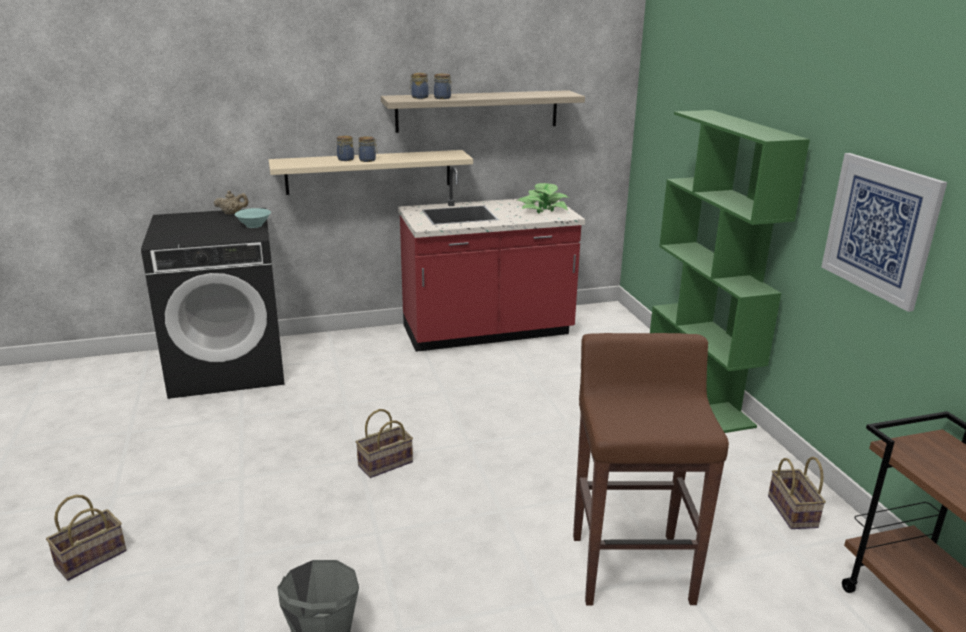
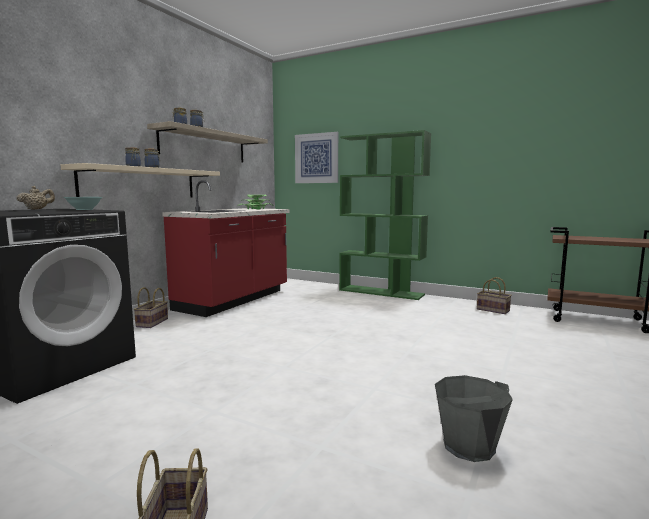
camera: 45 degrees left, 15 degrees down
basket [356,409,413,478] -> basket moved to [134,287,168,328]
brown stool [573,333,729,606] -> none
picture [821,153,947,312] -> picture moved to [295,132,338,183]

